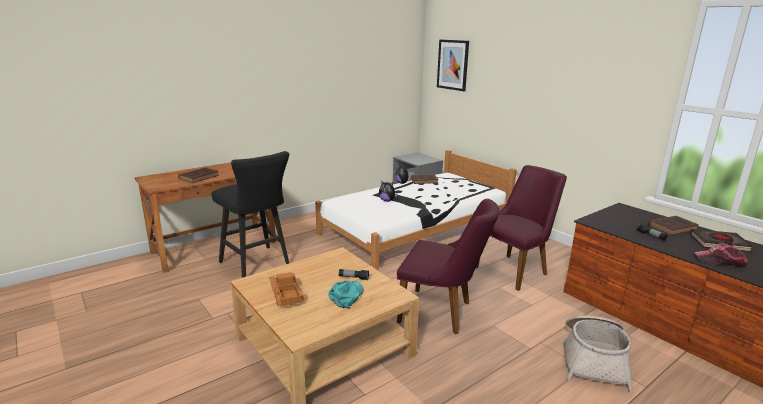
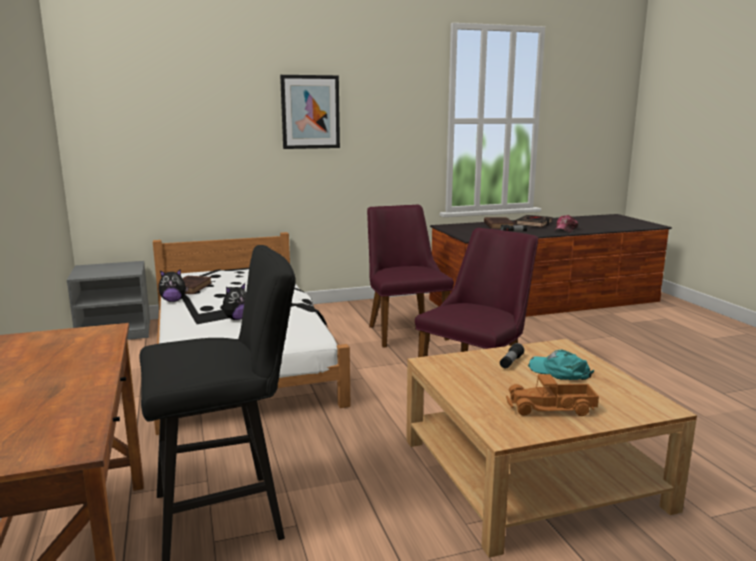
camera: 70 degrees left, 5 degrees down
brown book [178,167,219,183] -> none
picture [437,40,469,91] -> picture moved to [280,75,340,149]
basket [562,316,633,392] -> none

